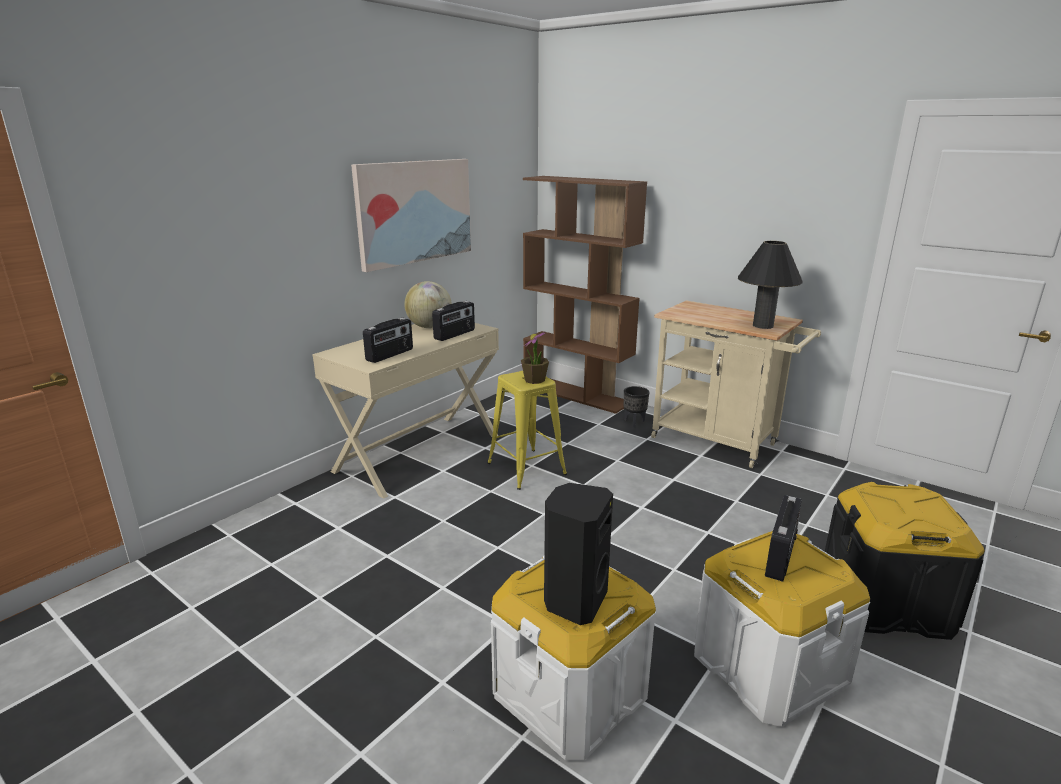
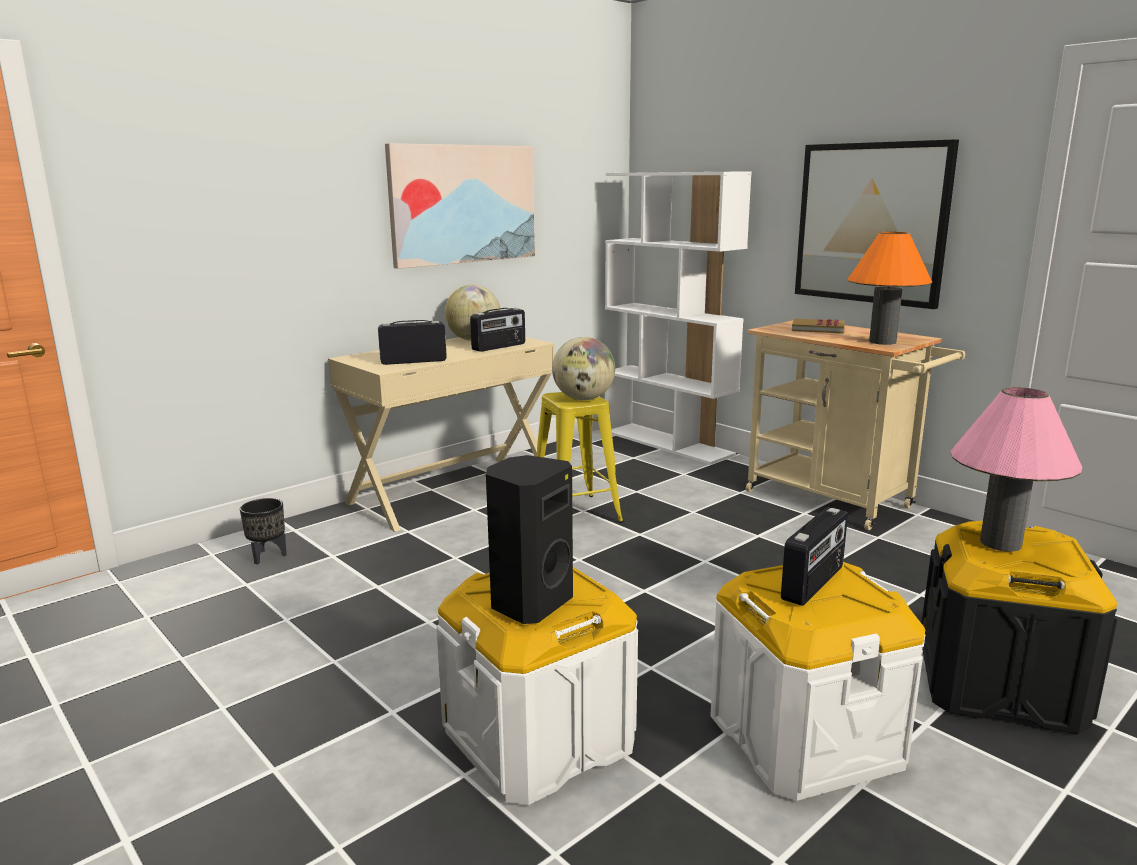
camera: 10 degrees right, 5 degrees down
radio [363,318,413,363] -> radio turned 150 degrees counterclockwise [378,320,447,365]
potted plant [521,332,549,384] -> globe [552,337,615,400]
brown bookcase [523,176,647,414] -> white bookcase [605,171,752,465]
black planter [624,386,649,427] -> black planter moved to [240,498,287,564]
black table lamp [738,241,803,329] -> orange table lamp [848,232,932,345]
none -> book [792,319,844,333]
none -> picture [795,139,959,309]
none -> pink table lamp [950,387,1082,552]

